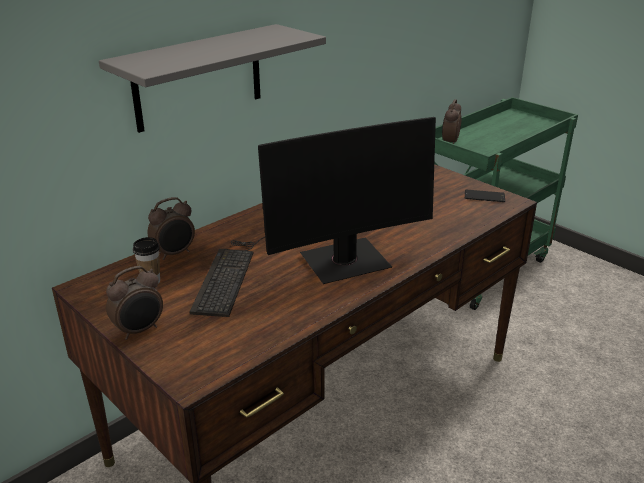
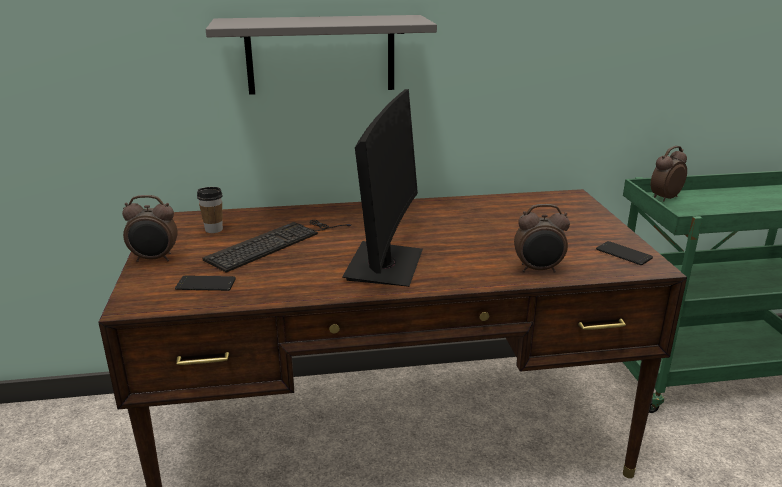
camera: 35 degrees right, 5 degrees down
alarm clock [148,197,195,260] -> alarm clock moved to [514,204,570,273]
monitor [258,117,436,284] -> monitor turned 90 degrees counterclockwise [342,89,423,287]
none -> phone [175,275,236,291]

